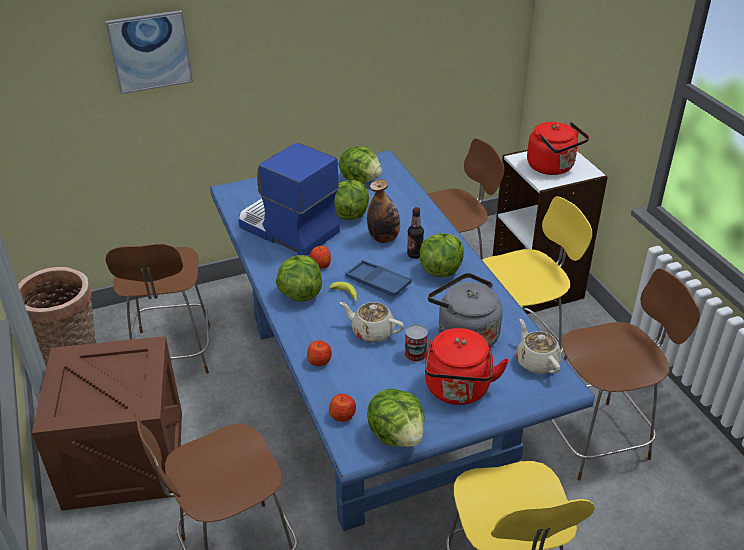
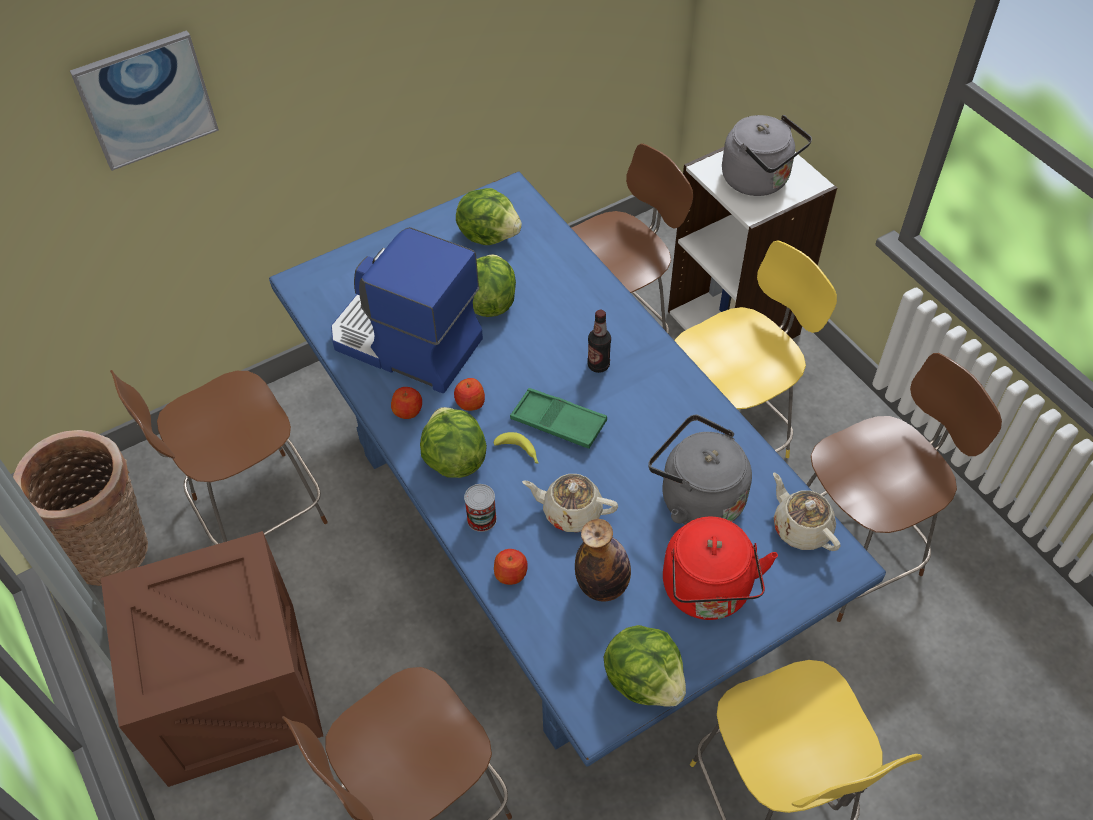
camera: 10 degrees left, 15 degrees up
brown chair [105,244,210,374] -> brown chair turned 75 degrees clockwise [110,370,328,545]
apple [329,394,356,422] -> apple moved to [391,387,422,419]
blue tray [345,260,412,297] -> green tray [510,388,607,449]
bottle [367,179,400,243] -> bottle moved to [575,519,631,602]
can [405,324,428,362] -> can moved to [464,484,497,532]
lettuce [420,233,464,277] -> none
red kettle [527,122,589,175] -> grey kettle [722,115,812,196]

